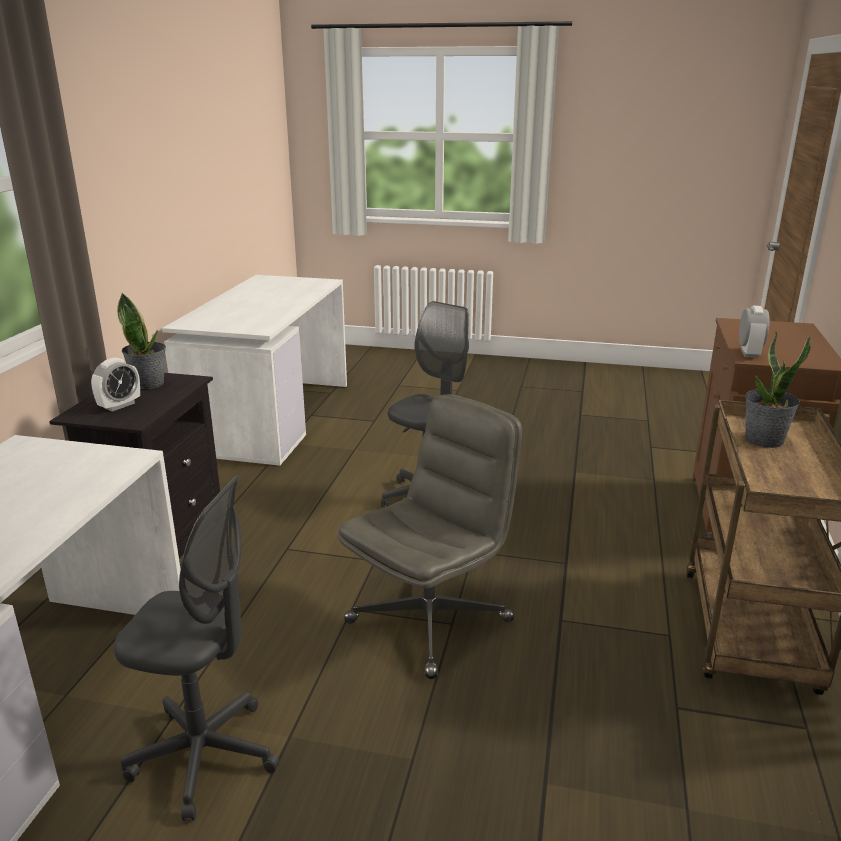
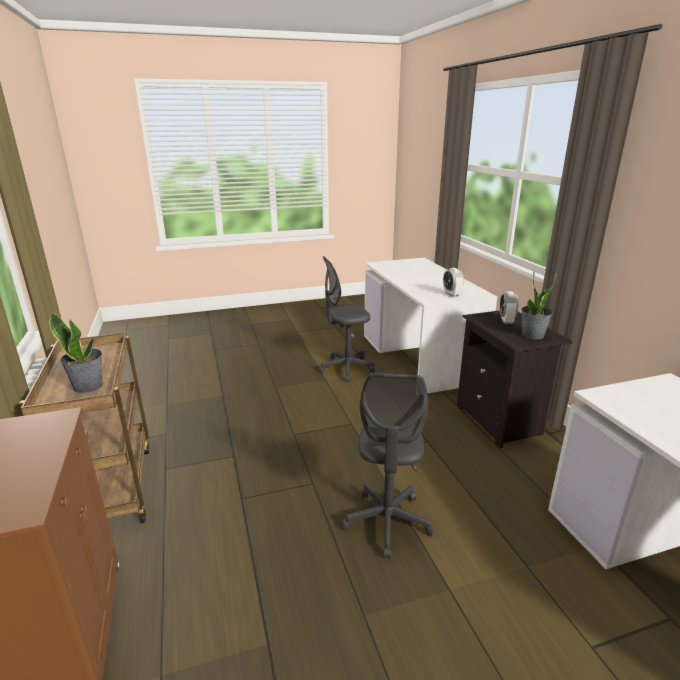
camera: 150 degrees right, 0 degrees up
grey office chair [337,394,522,679] -> none
alarm clock [739,306,769,358] -> alarm clock moved to [443,268,464,297]

